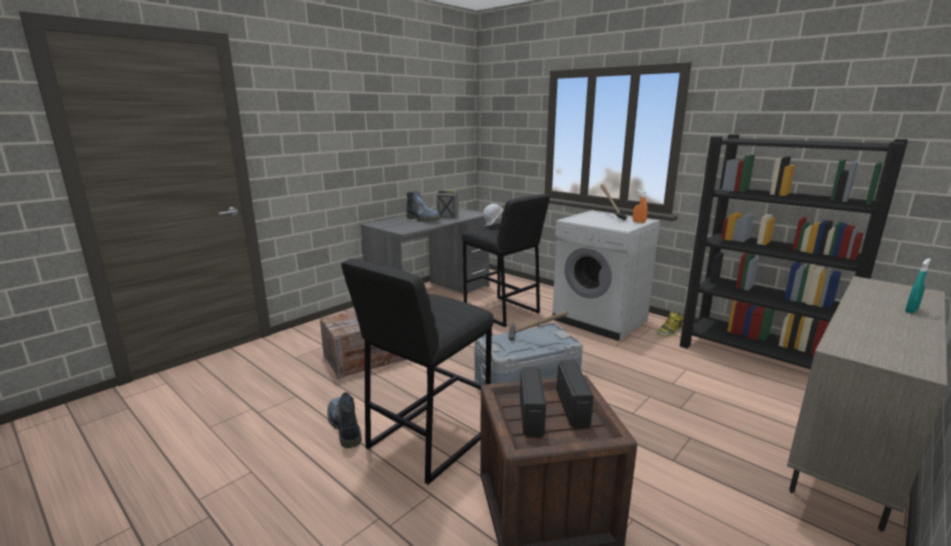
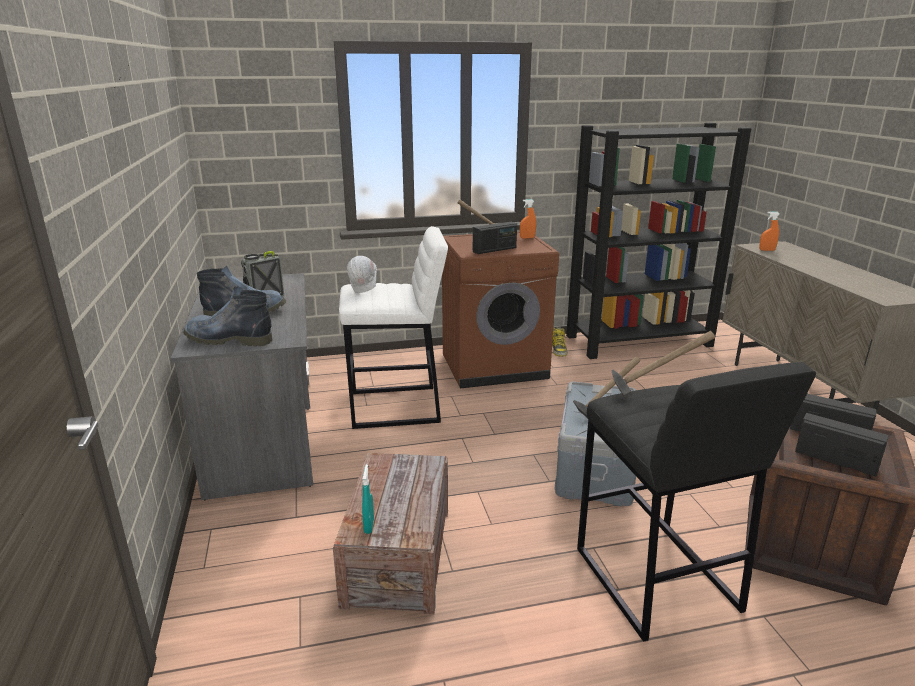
camera: 55 degrees left, 5 degrees up
boot [327,392,362,448] -> boot moved to [183,287,272,346]
black stool [462,194,550,327] -> white stool [339,226,448,429]
white washing machine [552,210,660,341] -> brown washing machine [442,232,559,388]
turquoise spray bottle [905,258,931,313] -> turquoise spray bottle moved to [362,465,374,534]
none -> radio [473,222,517,254]
none -> hammer [611,331,715,398]
none -> orange spray bottle [759,211,780,251]

